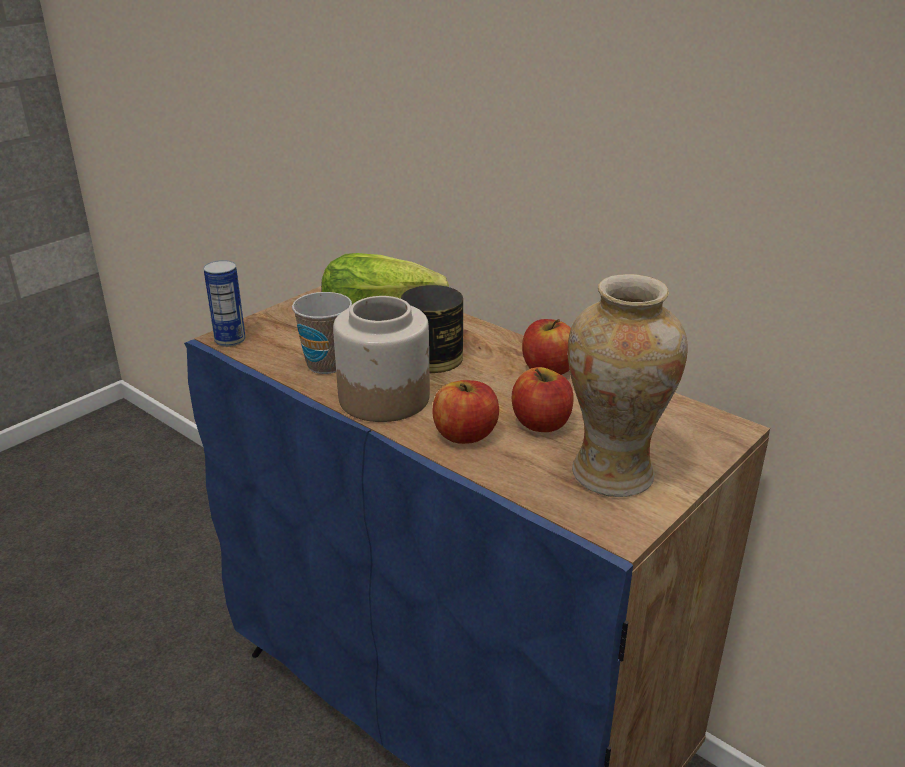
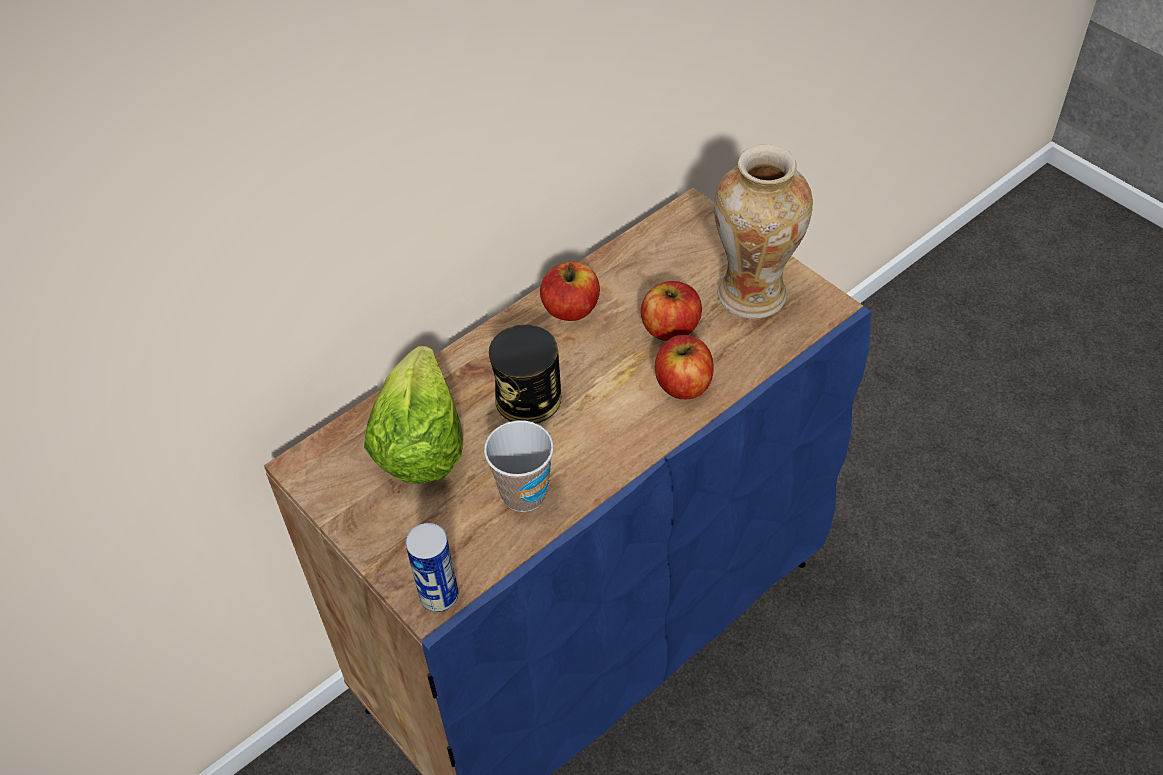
camera: 80 degrees left, 20 degrees up
jar [333,296,430,422] -> none

